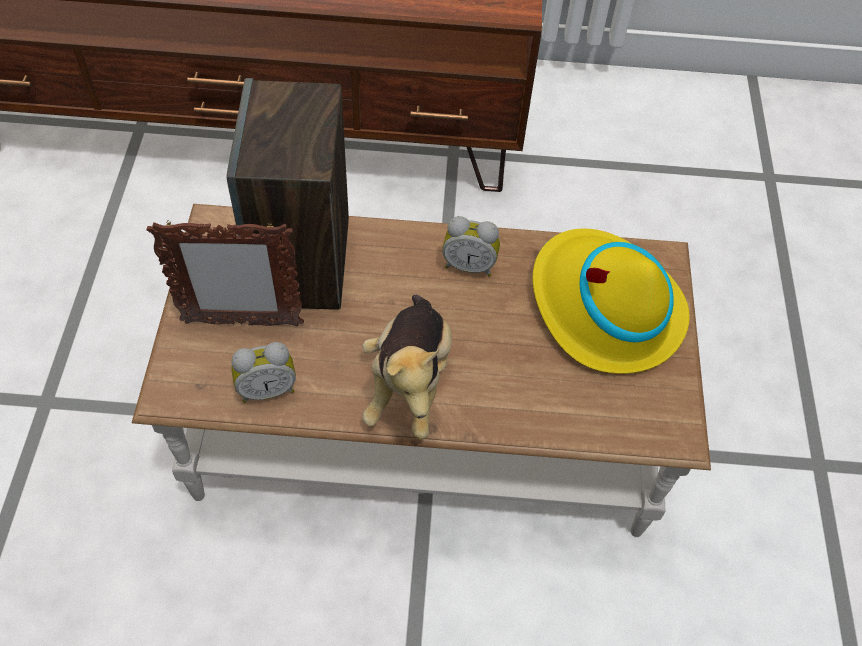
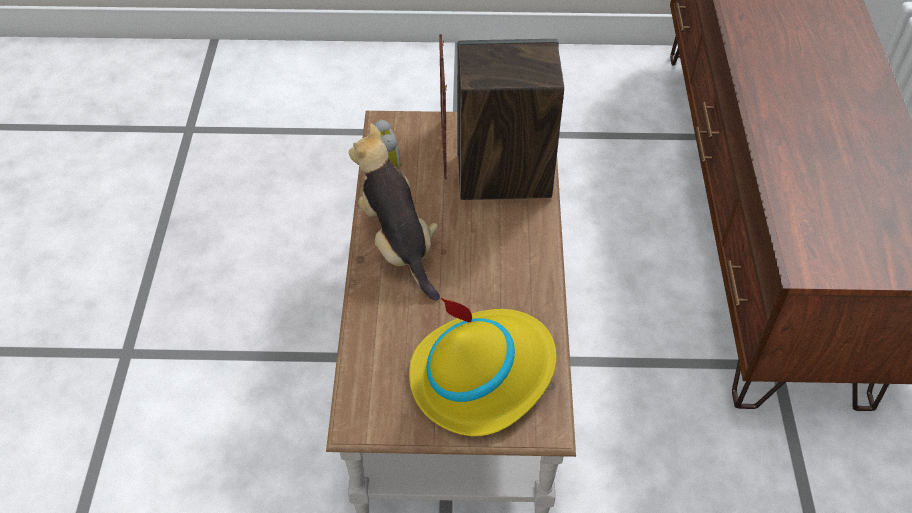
camera: 90 degrees right, 5 degrees down
plush toy [363,295,452,440] -> plush toy turned 60 degrees clockwise [349,123,440,301]
alarm clock [442,216,500,277] -> none

